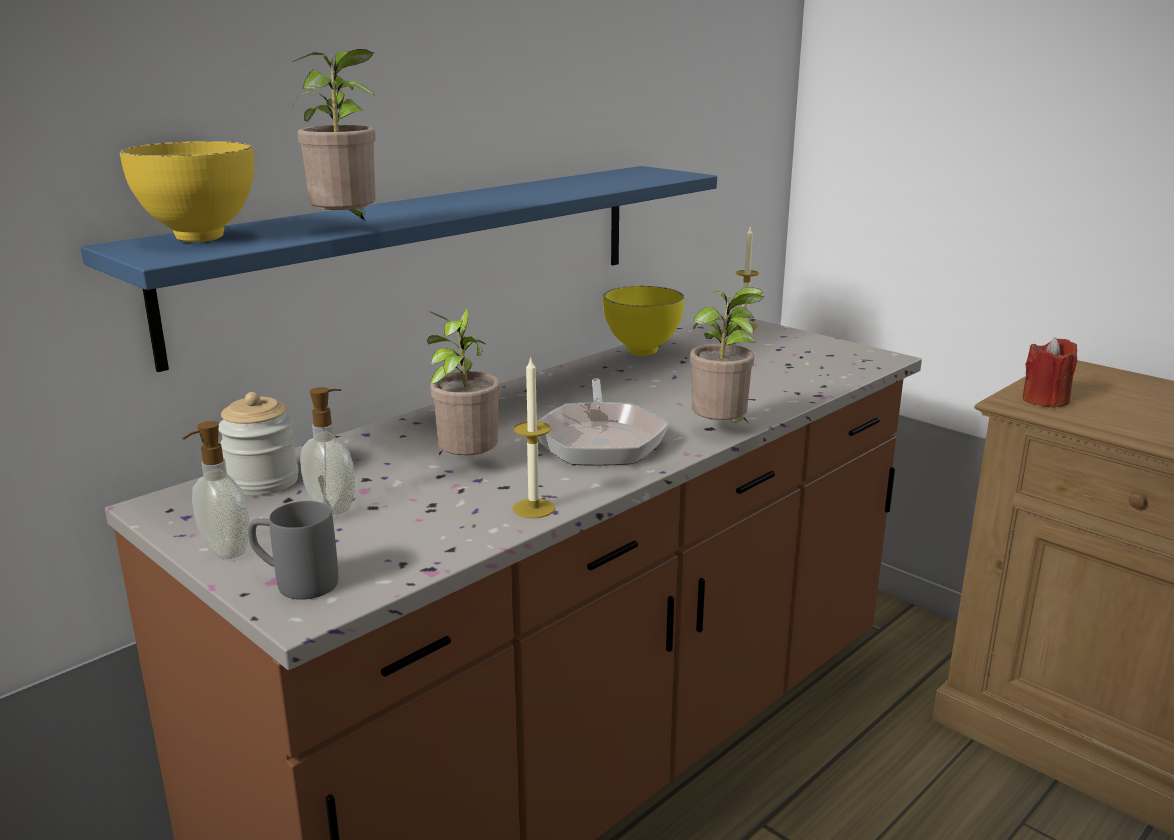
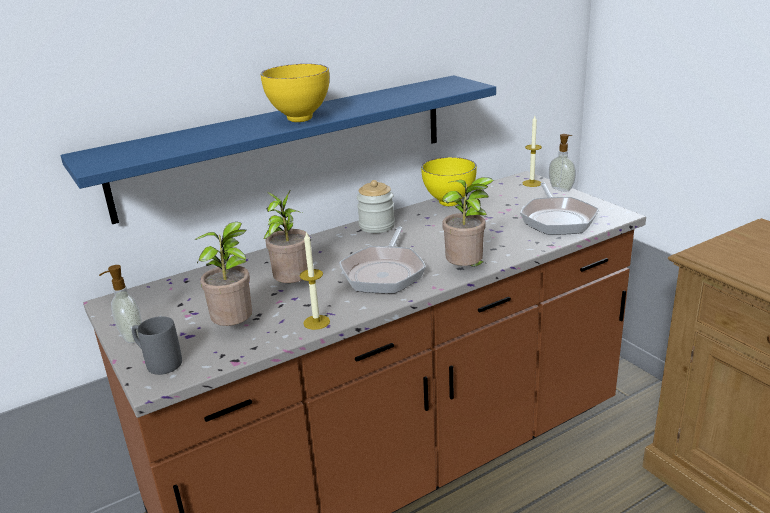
camera: 15 degrees right, 5 degrees up
yellow bowl [120,141,254,242] -> yellow bowl moved to [261,64,329,122]
jar [219,392,299,496] -> jar moved to [357,180,395,233]
potted plant [293,49,376,221] -> potted plant moved to [194,222,252,326]
soap dispenser [300,387,355,514] -> soap dispenser moved to [549,134,576,192]
red candle [1022,337,1077,408] -> none
none -> frying pan [520,182,599,235]

